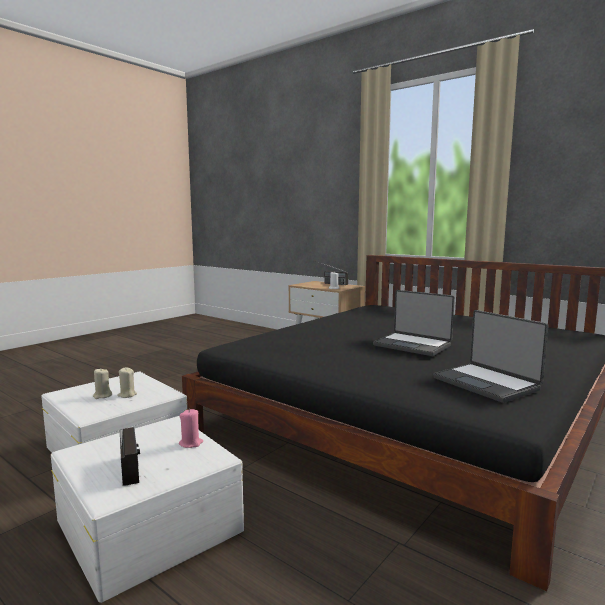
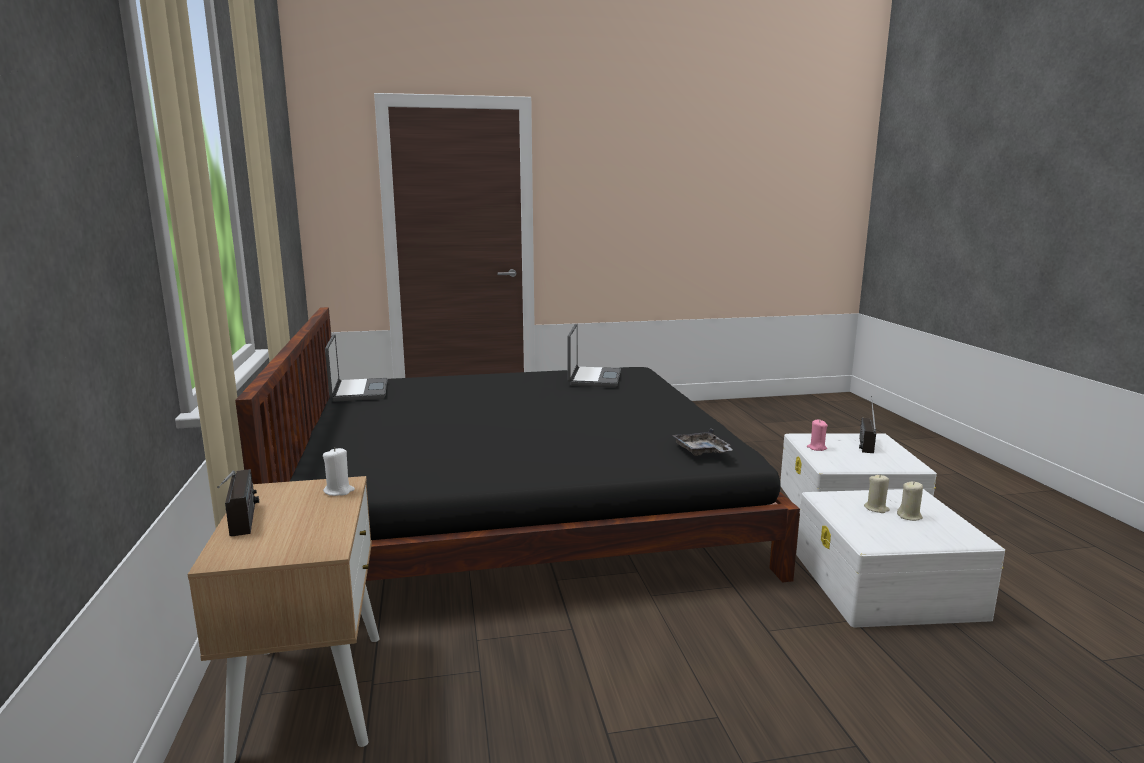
camera: 140 degrees left, 5 degrees up
laptop [373,290,455,356] -> laptop moved to [325,334,388,402]
none -> grey tray [672,428,733,456]

